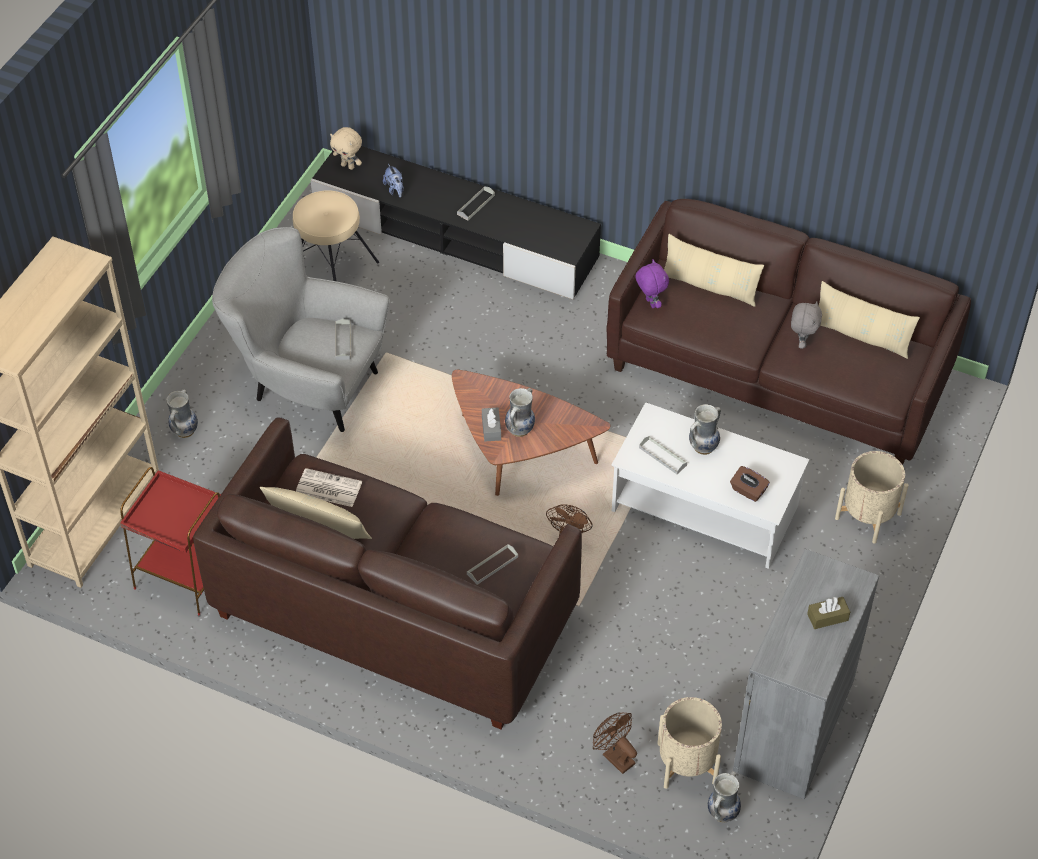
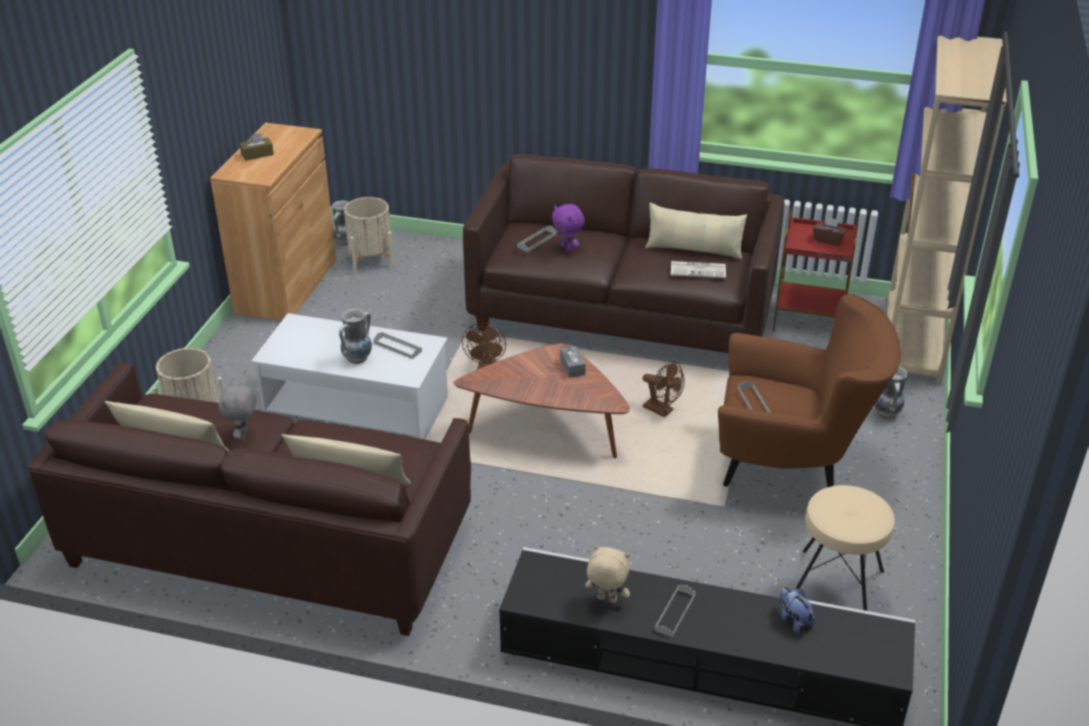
camera: 170 degrees right, 15 degrees down
grey armchair [212,227,390,432] -> brown armchair [718,294,901,487]
beige plush toy [330,127,362,170] -> beige plush toy moved to [585,545,630,603]
vase [505,388,535,437] -> none
brown fan [593,713,637,774] -> brown fan moved to [643,361,685,417]
purple plush toy [635,259,669,308] -> purple plush toy moved to [552,204,585,252]
brown tissue box [730,466,770,502] -> brown tissue box moved to [813,216,847,246]
grey cabinet [733,549,879,799] -> brown cabinet [210,123,336,321]

